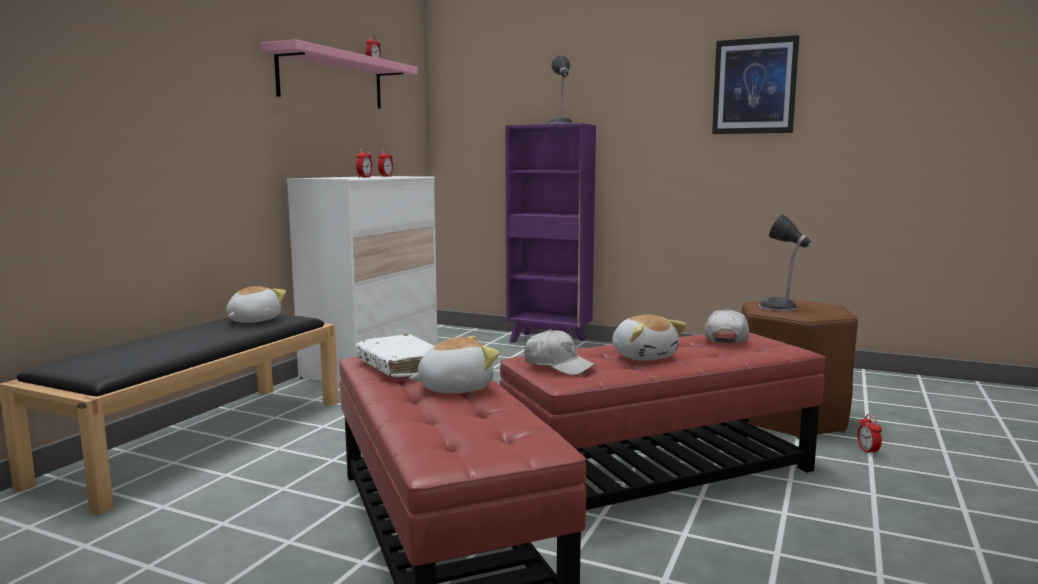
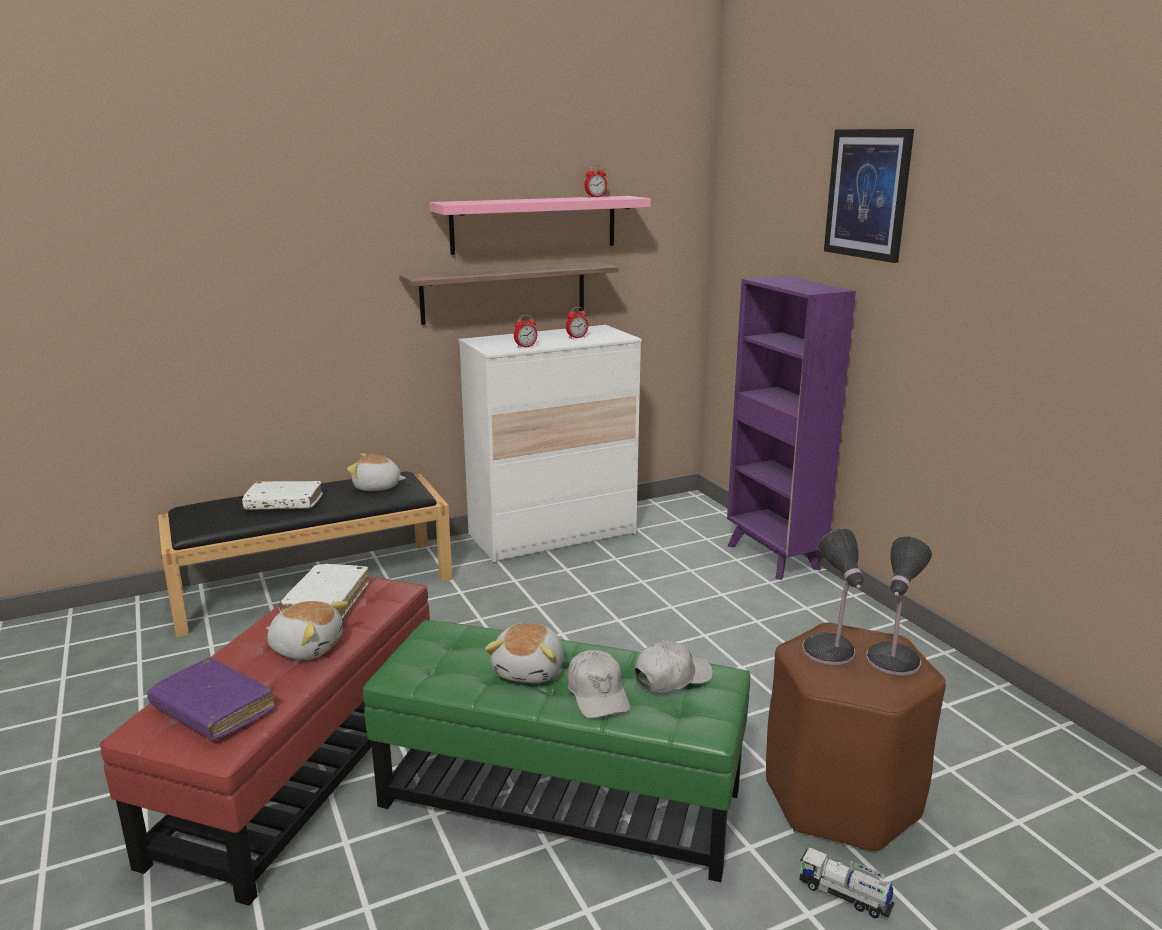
camera: 40 degrees right, 10 degrees up
plush toy [226,286,286,323] -> plush toy turned 150 degrees counterclockwise [347,453,406,491]
red ottoman [500,332,825,510] -> green ottoman [363,620,750,882]
white cap [524,329,596,375] -> white cap moved to [567,650,630,718]
table lamp [547,55,573,124] -> table lamp moved to [866,536,932,675]
picture [712,35,799,134] -> picture moved to [824,129,914,263]
alarm clock [857,414,882,455] -> toy truck [800,847,895,918]
none -> purple book [147,657,275,741]
none -> white book [242,481,323,510]
none -> shelf [399,262,619,325]

